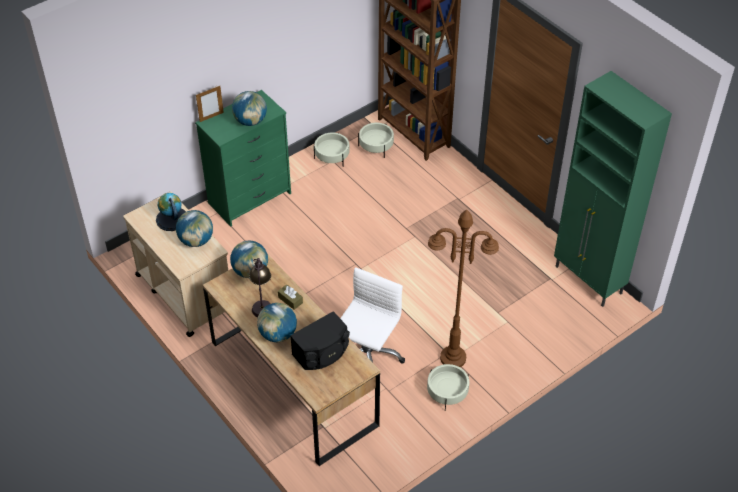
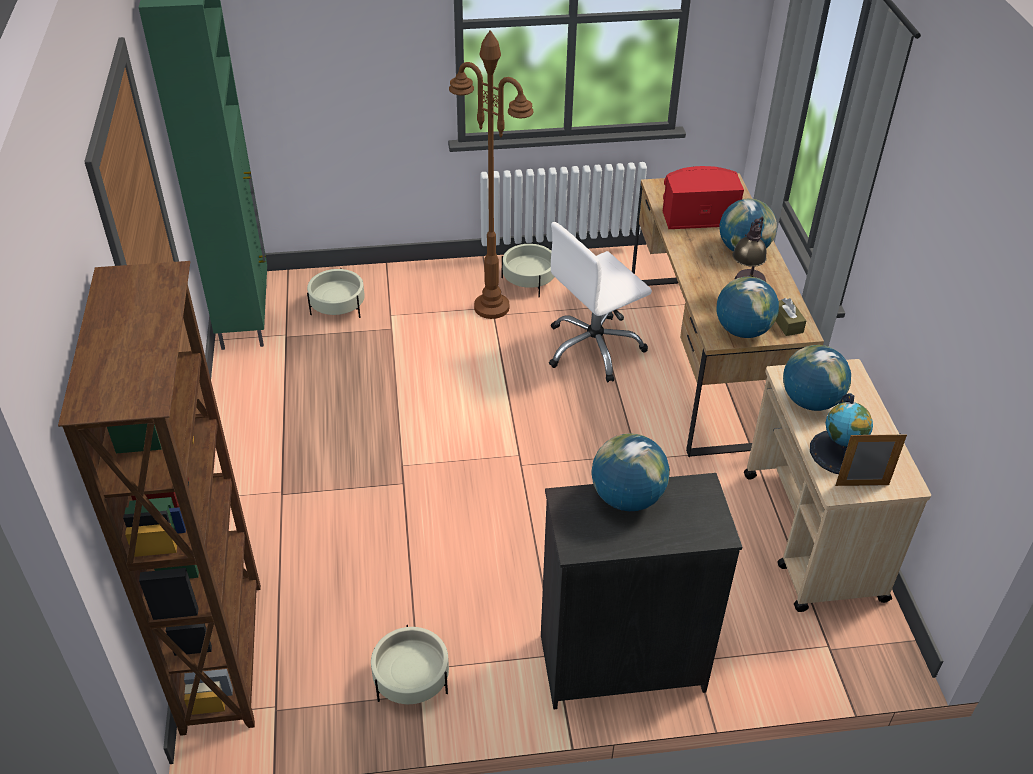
camera: 150 degrees left, 5 degrees down
green dresser [195,90,291,226] -> black dresser [541,473,742,709]
picture frame [196,86,224,122] -> picture frame moved to [835,433,907,486]
brown tissue box [278,284,303,310] -> brown tissue box moved to [776,298,806,336]
black speaker [290,311,350,370] -> red speaker [663,166,744,229]
beige planter [358,123,394,158] -> beige planter moved to [307,268,365,318]

